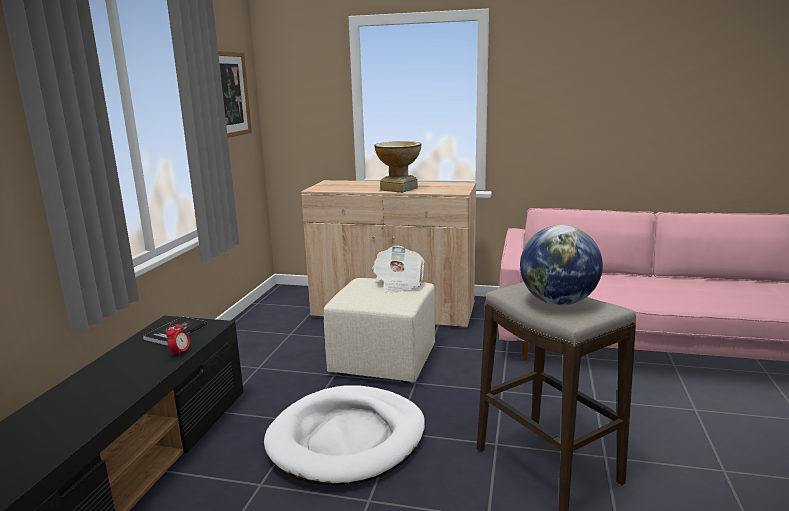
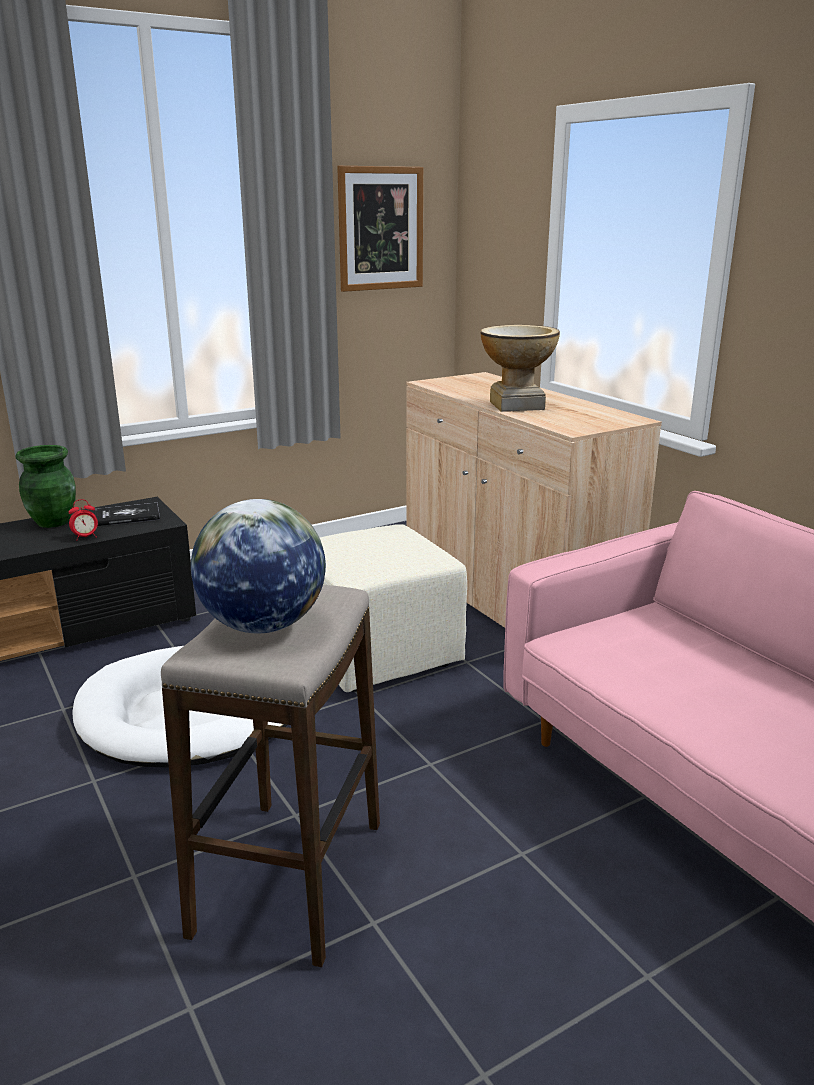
camera: 45 degrees right, 5 degrees up
newspaper [372,246,425,293] -> none
none -> green vase [16,445,76,528]

